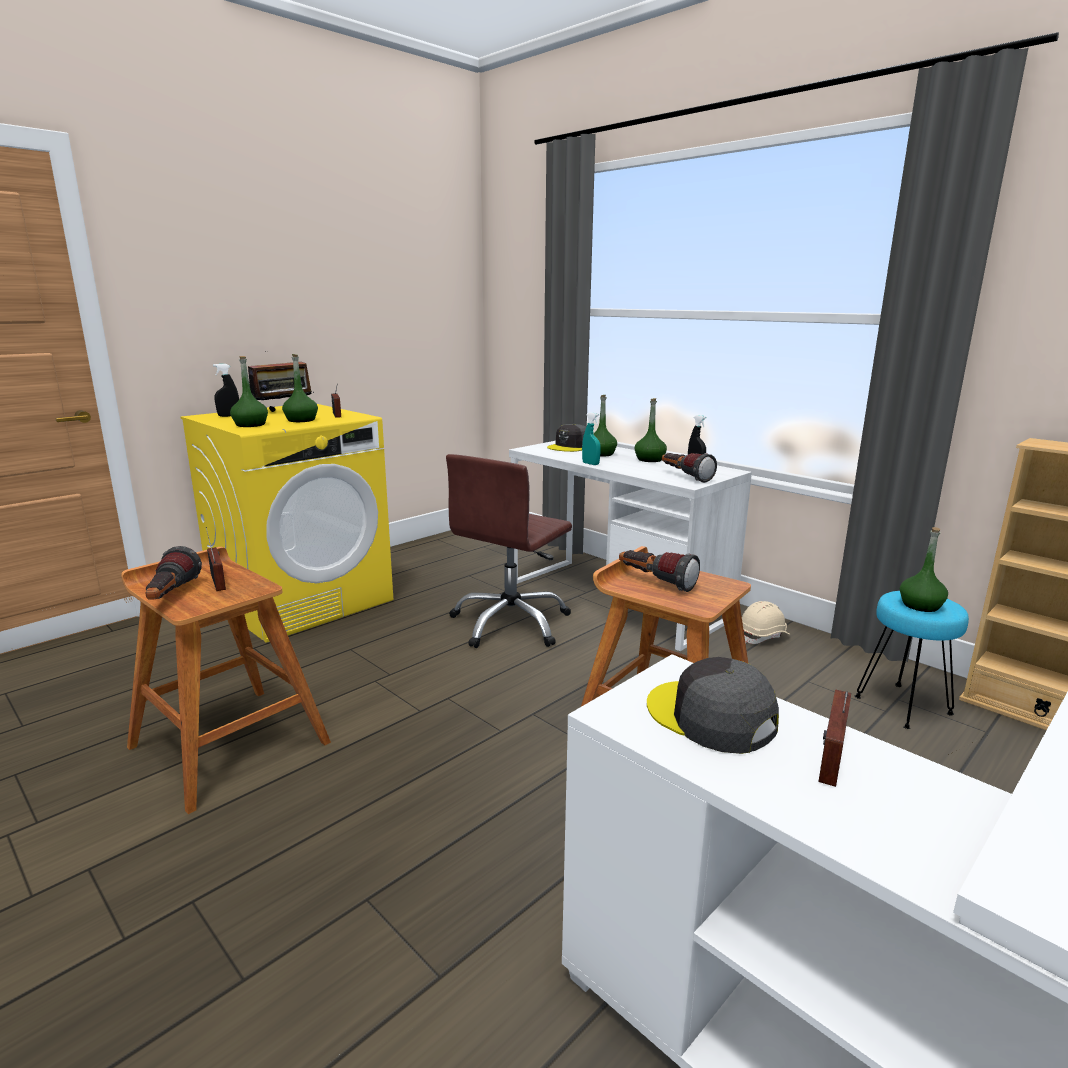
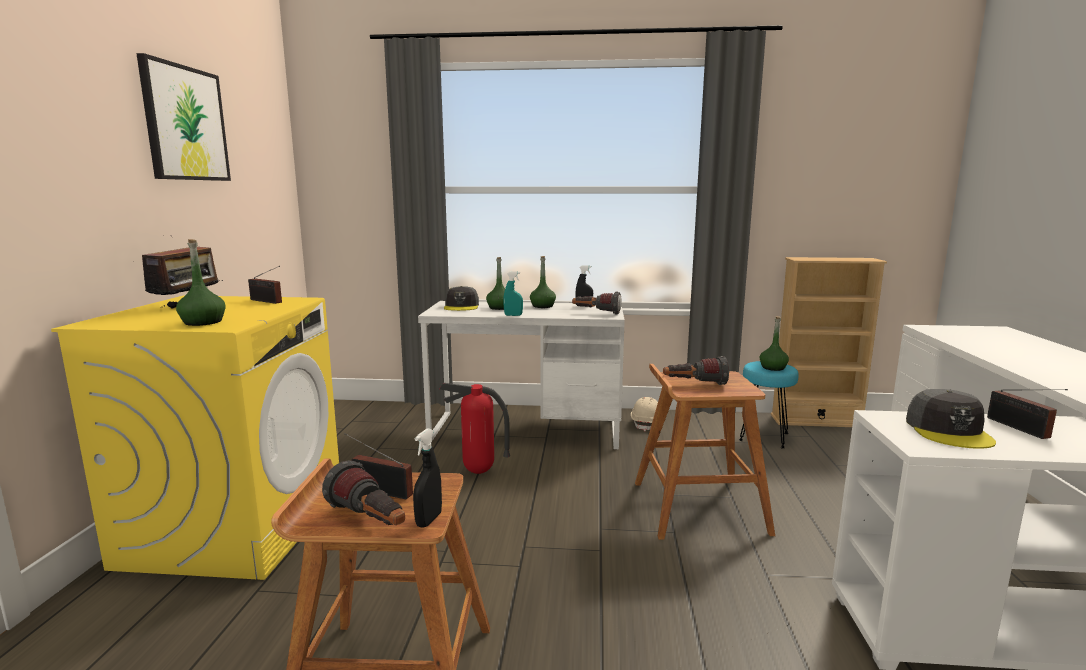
camera: 40 degrees left, 5 degrees down
black spray bottle [213,364,239,417] -> black spray bottle moved to [413,428,442,528]
green bottle [282,354,318,422] -> none
brown office chair [446,454,572,648] -> fire extinguisher [440,383,510,474]
grey cap [647,657,779,754] -> grey cap turned 90 degrees counterclockwise [906,389,996,449]
none -> picture [136,53,231,181]

